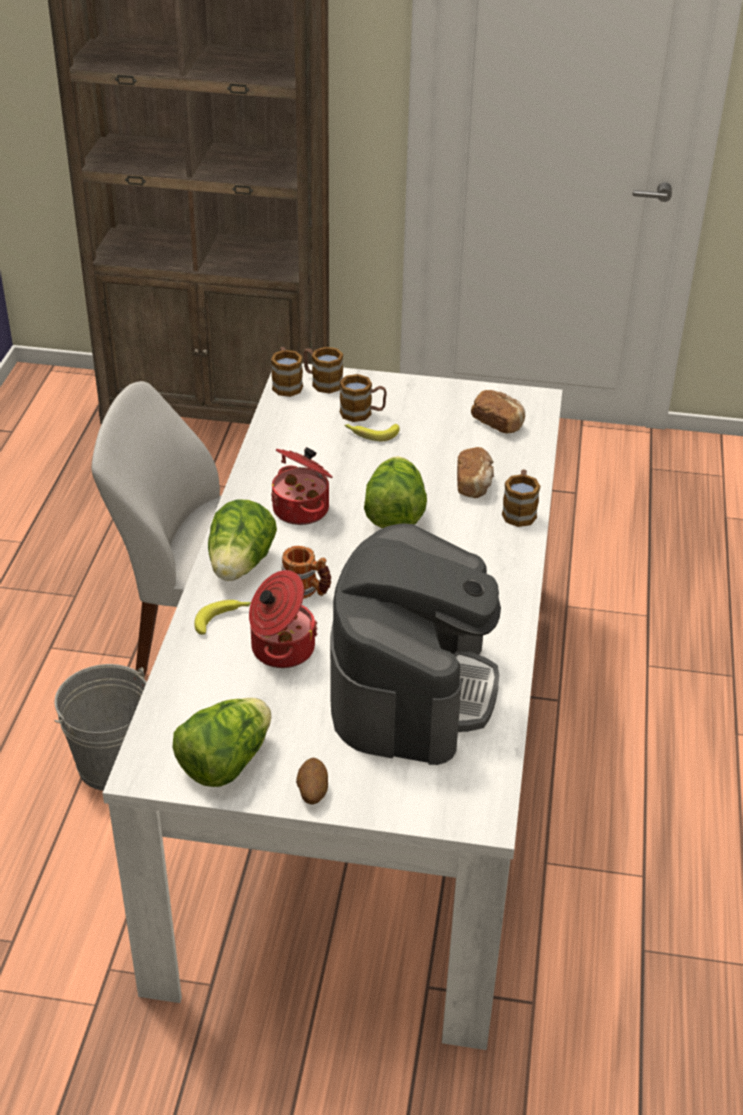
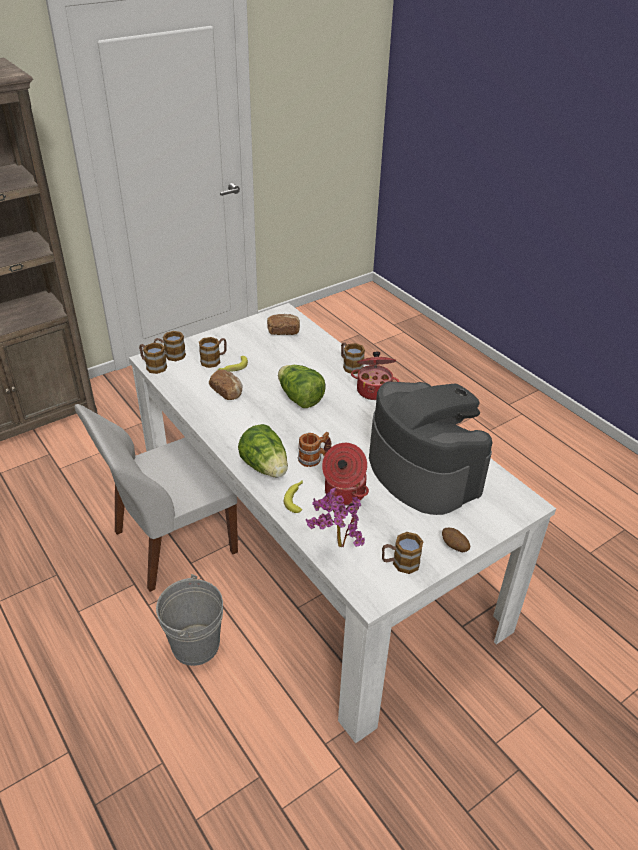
camera: 45 degrees left, 0 degrees up
lettuce [172,698,271,787] -> mug [382,532,424,574]
cooking pot [271,447,333,525] -> cooking pot moved to [351,352,399,400]
bread [457,447,494,498] -> bread moved to [209,370,242,400]
none -> potted plant [306,488,365,547]

